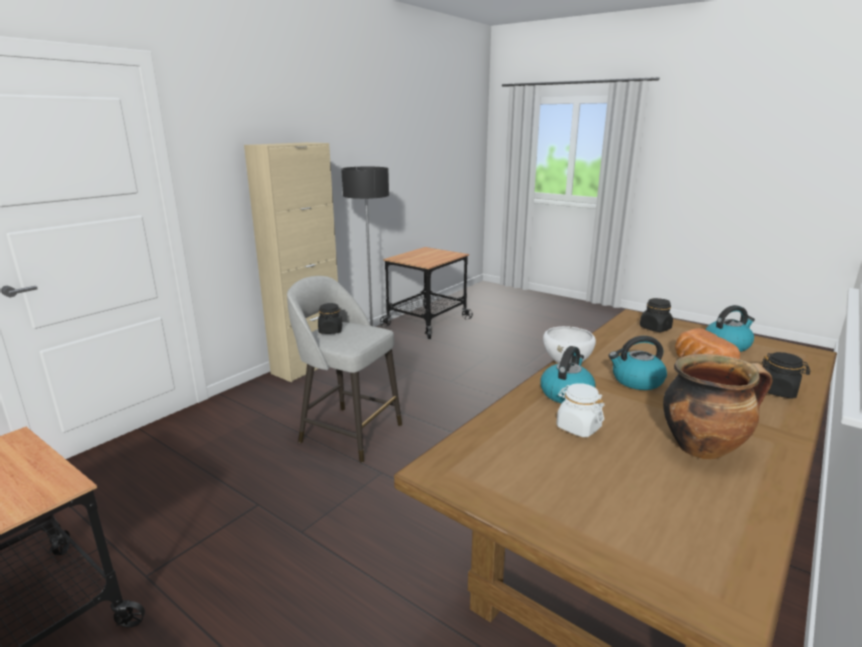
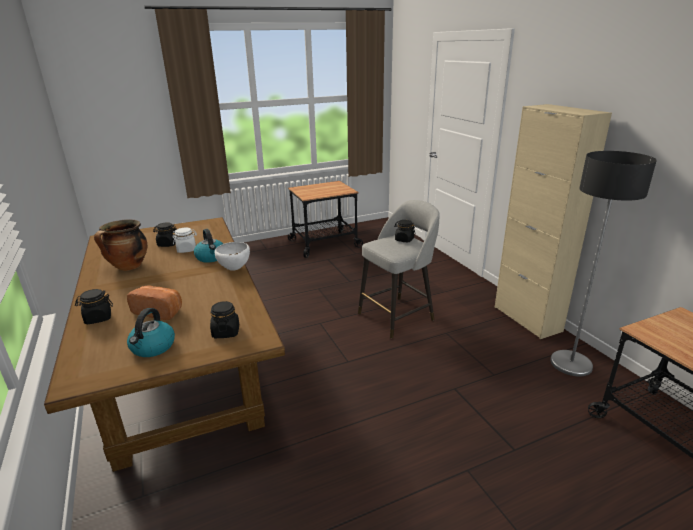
camera: 120 degrees right, 5 degrees up
kettle [609,336,667,390] -> none
none -> black jar [153,222,177,247]

